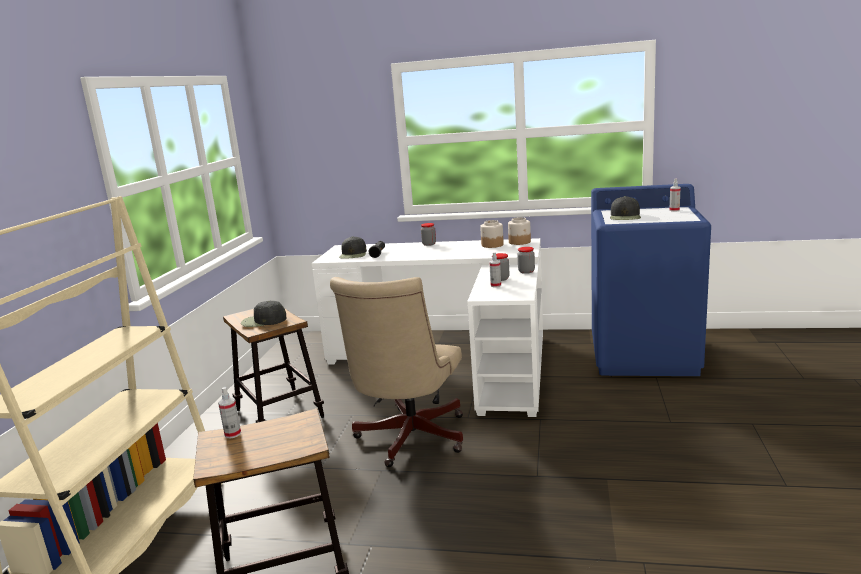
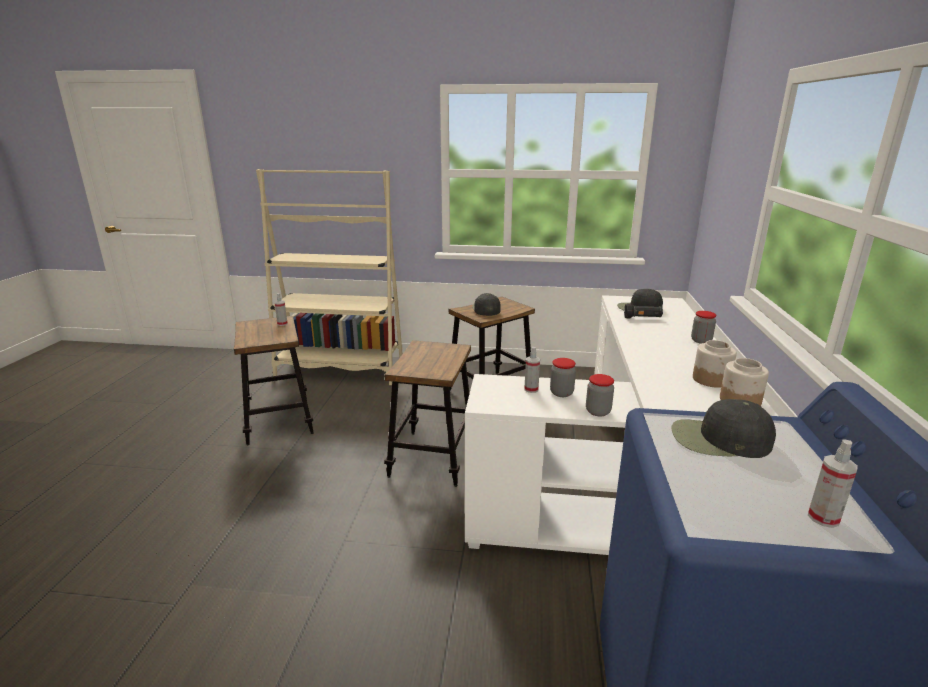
camera: 85 degrees right, 5 degrees up
beige office chair [330,277,463,467] -> stool [384,340,471,487]

